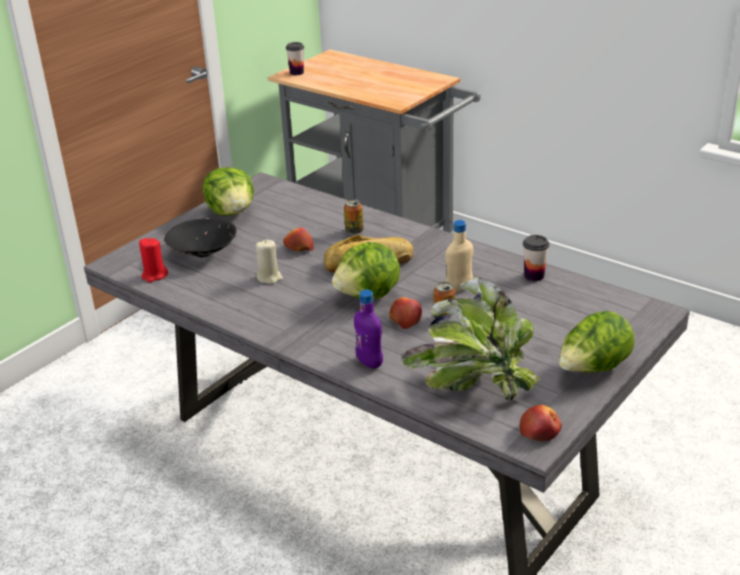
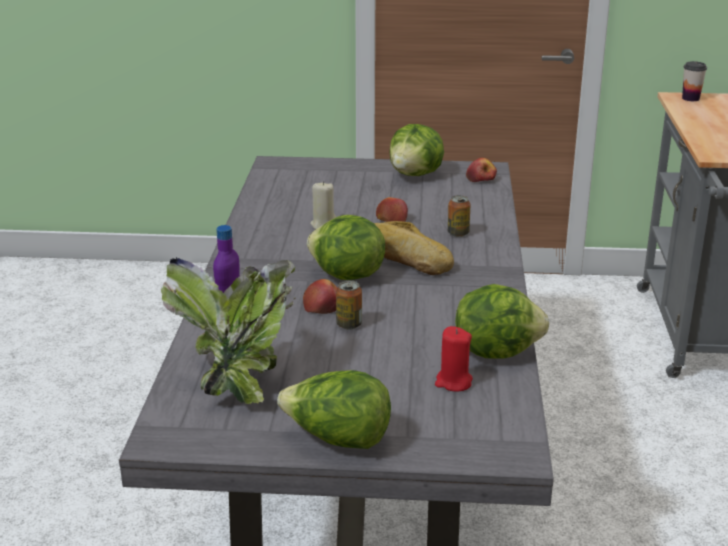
camera: 55 degrees right, 5 degrees down
red candle [139,238,168,283] -> red candle moved to [435,326,473,391]
black bowl [164,218,237,257] -> none
beige bottle [445,220,473,292] -> none
apple [520,405,562,441] -> apple moved to [466,158,497,182]
cup [523,235,549,281] -> lettuce [455,284,549,359]

